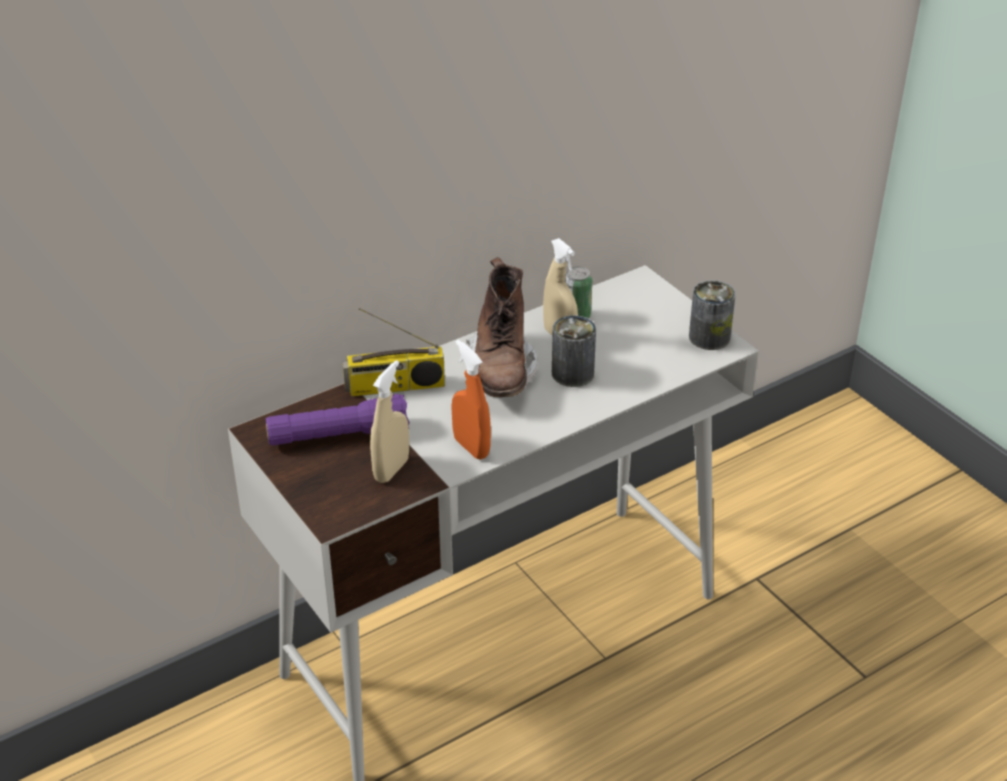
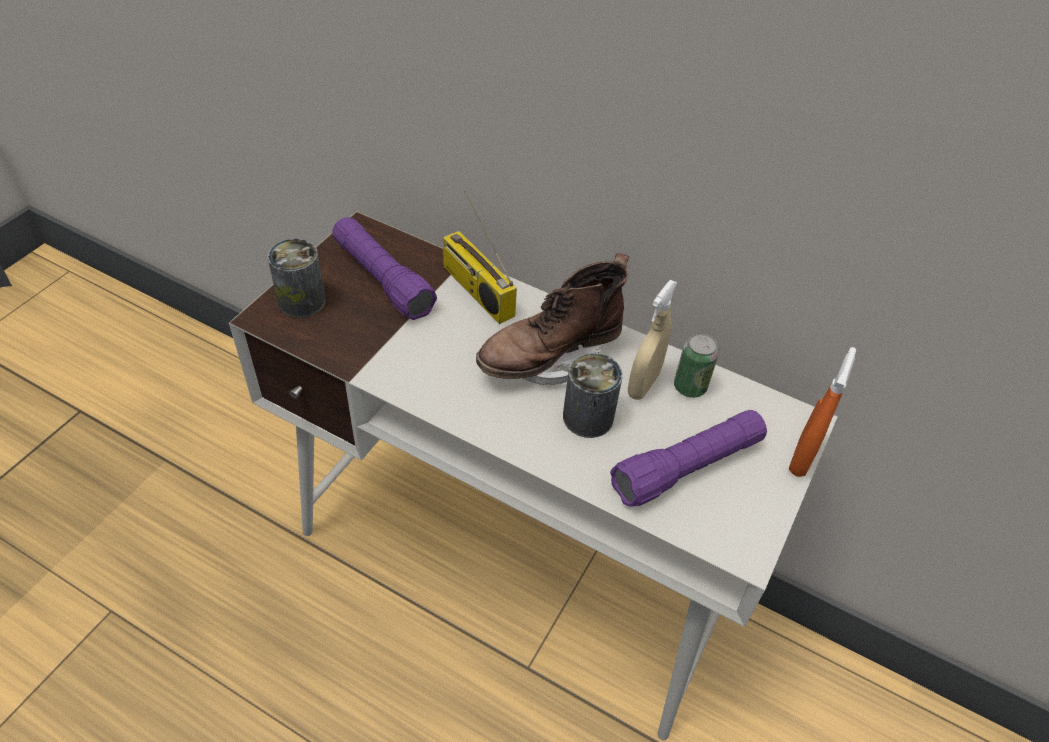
camera: 60 degrees right, 10 degrees up
beige spray bottle [370,360,409,483] -> none
orange spray bottle [451,340,491,460] -> orange spray bottle moved to [789,347,856,477]
can [689,281,736,350] -> can moved to [268,239,325,318]
none -> purple flashlight [610,410,767,507]

